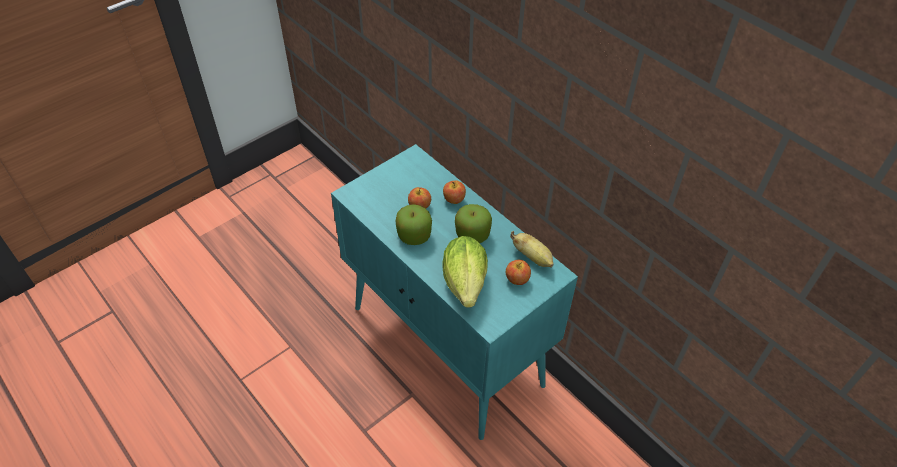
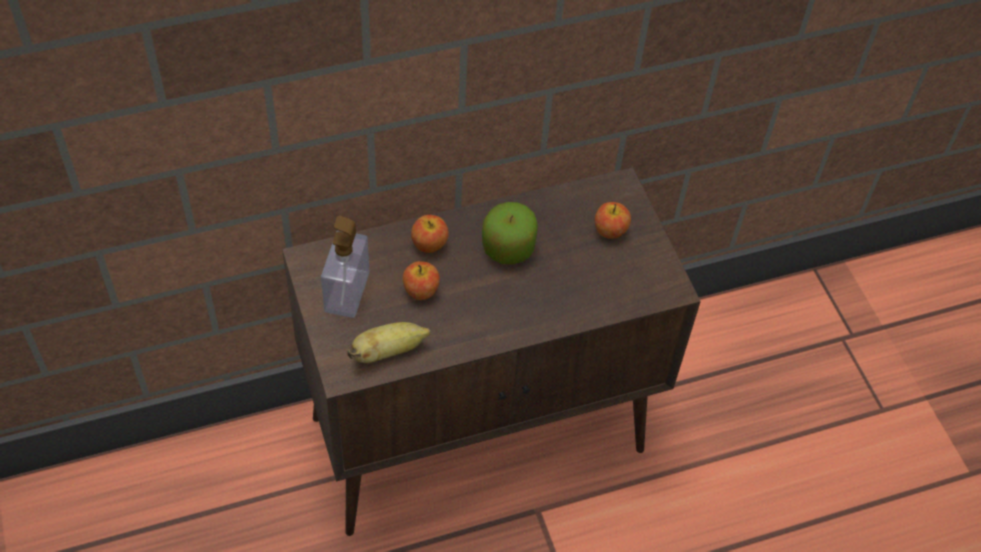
camera: 70 degrees left, 5 degrees up
turquoise cabinet [331,144,578,440] -> brown cabinet [282,167,701,536]
apple [396,204,432,245] -> none
lettuce [442,236,488,308] -> none
banana [510,231,554,267] -> banana moved to [347,322,431,363]
none -> soap dispenser [321,215,369,318]

